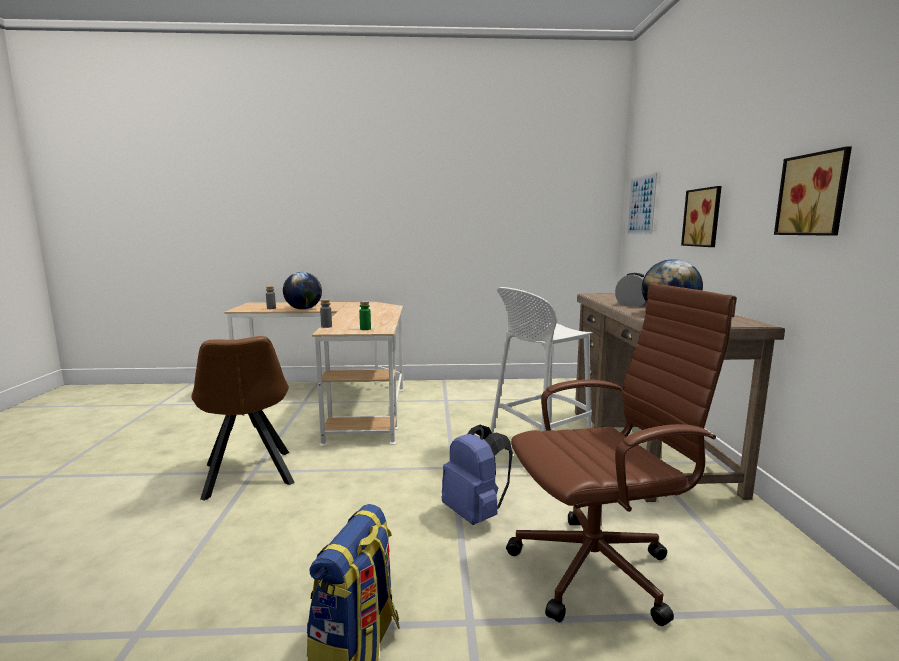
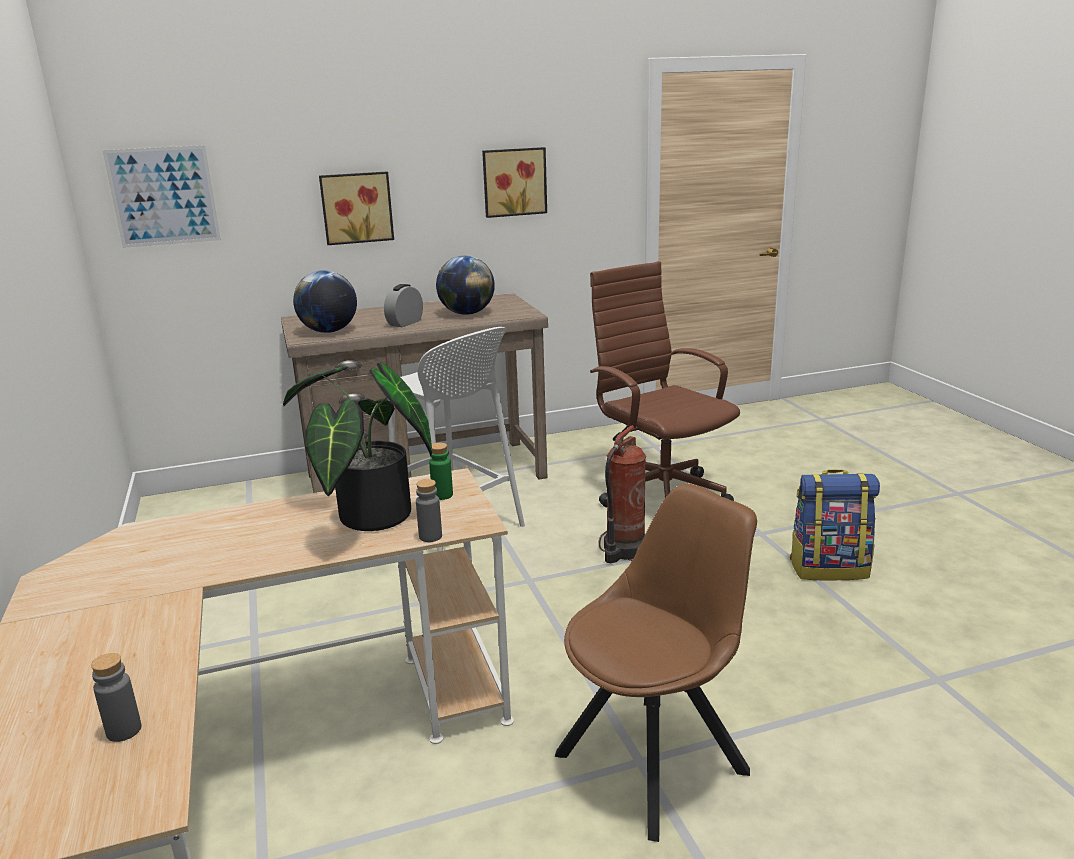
camera: 105 degrees left, 10 degrees up
globe [283,272,322,310] -> globe moved to [293,270,357,333]
blue backpack [442,425,513,525] -> fire extinguisher [599,426,646,563]
none -> potted plant [283,362,432,531]

